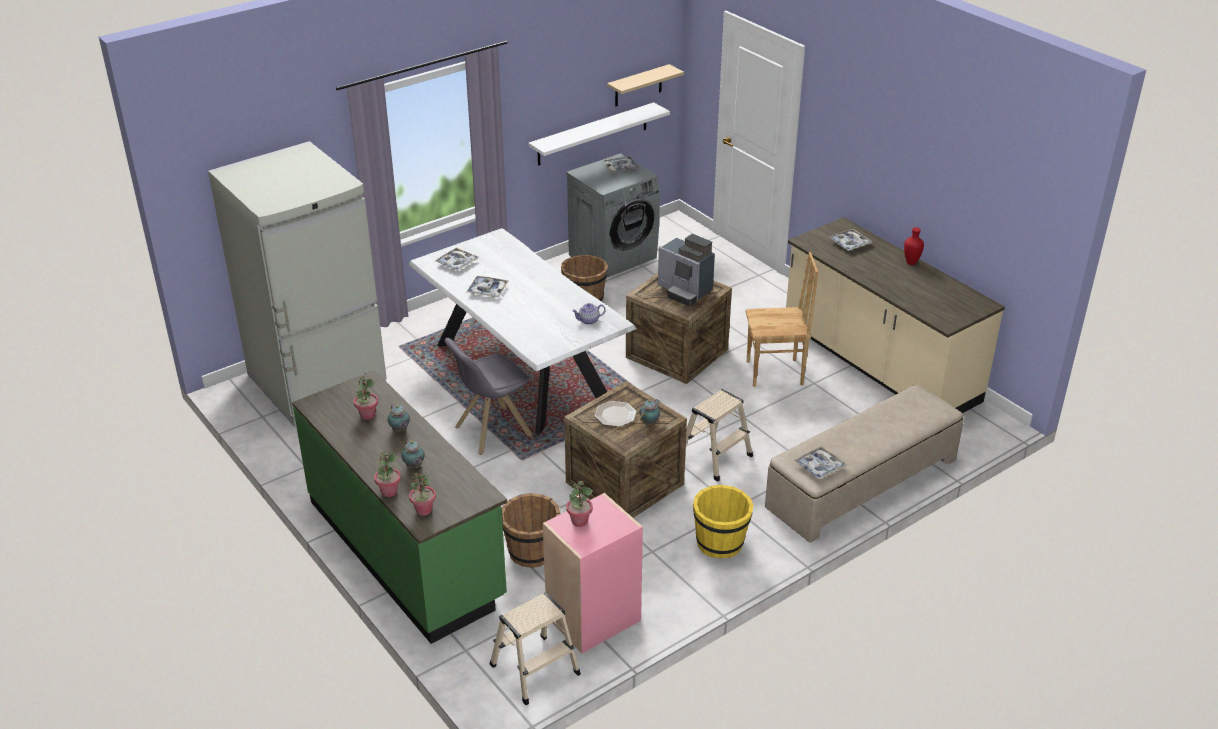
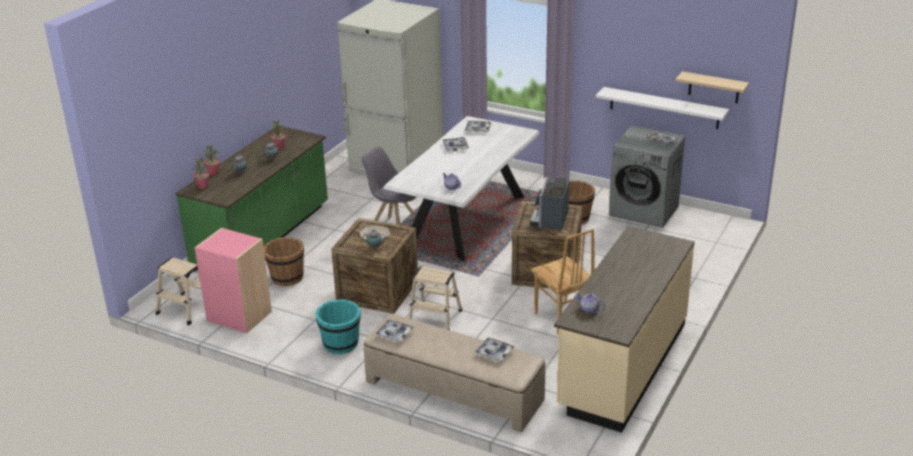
camera: 65 degrees right, 5 degrees down
potted plant [566,480,593,527] -> none
yellow bucket [693,485,754,559] -> turquoise bucket [315,299,361,354]
tray [828,229,873,251] -> tray moved to [474,337,516,363]
red vase [904,227,924,265] -> none
none -> teapot [576,293,605,314]

